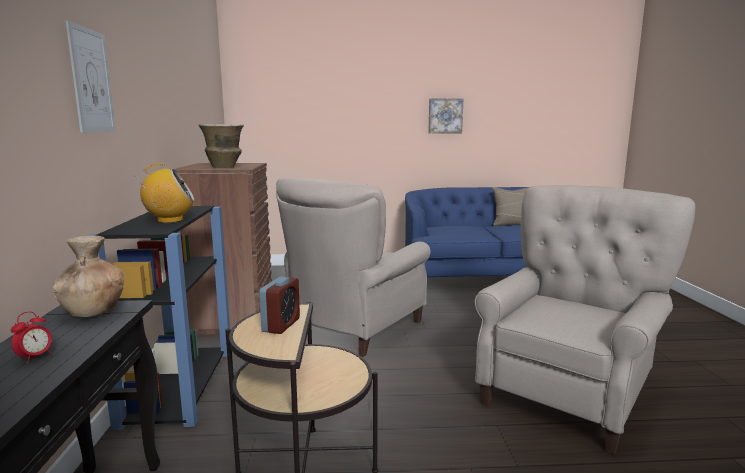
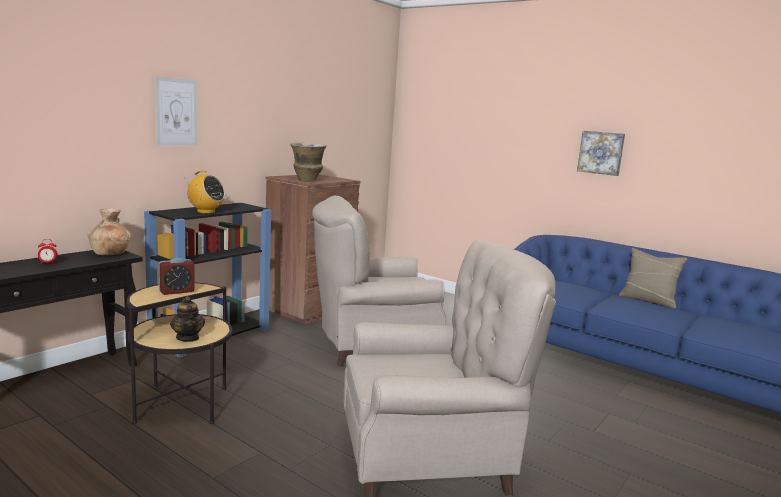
camera: 40 degrees right, 0 degrees up
none -> teapot [170,296,205,342]

